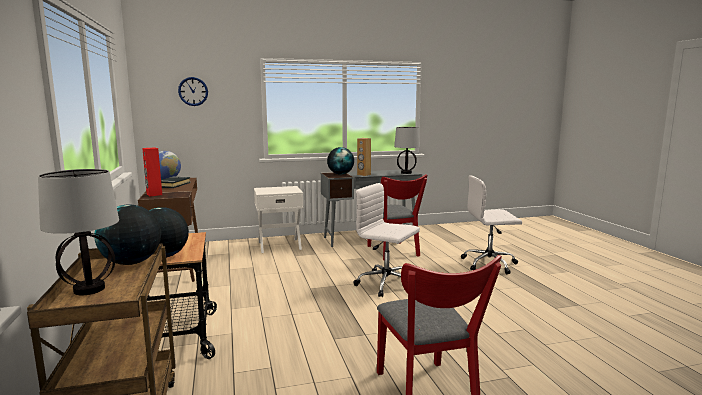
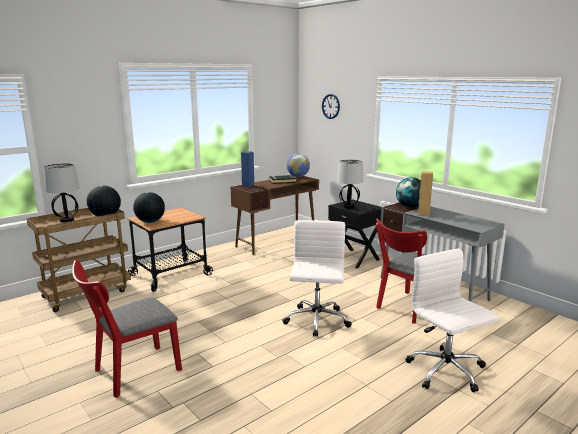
camera: 65 degrees right, 5 degrees up
red speaker [142,147,162,196] -> blue speaker [241,151,254,187]
white nightstand [254,186,304,253] -> black nightstand [328,200,381,269]
table lamp [394,127,420,174] -> table lamp moved to [337,160,363,209]

